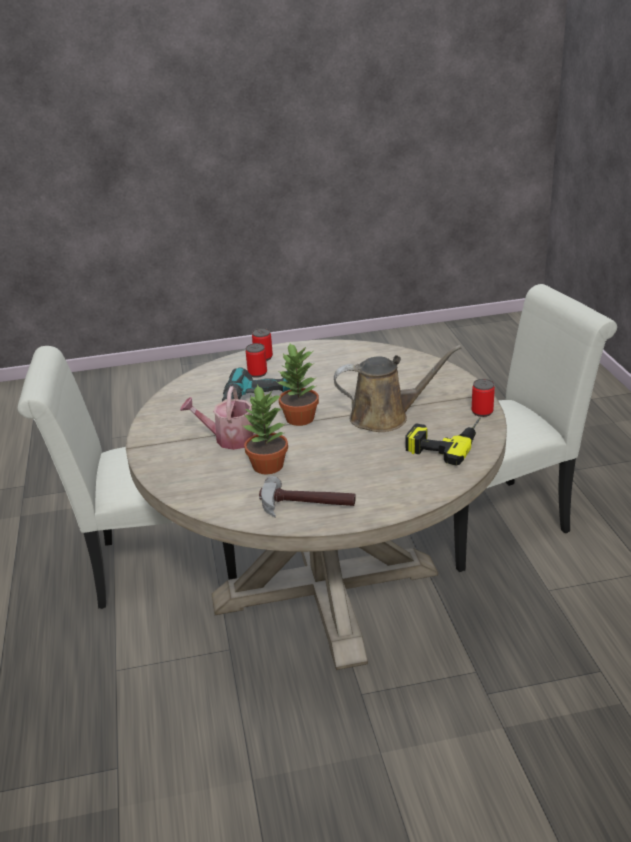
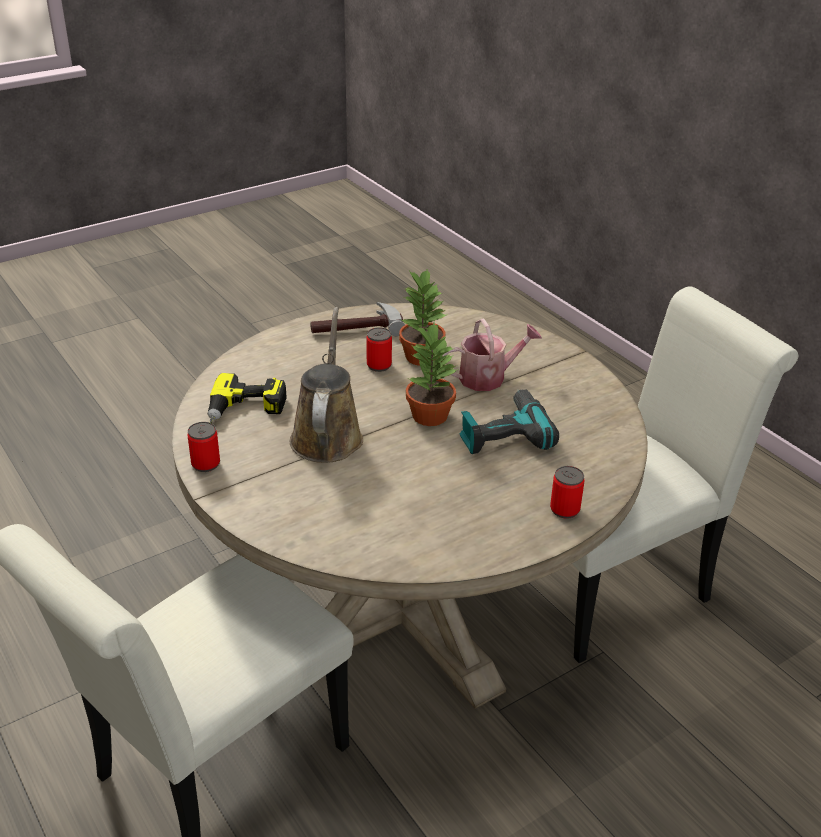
camera: 155 degrees right, 5 degrees up
can [246,343,267,378] -> can moved to [366,327,392,372]
brown watering can [334,345,461,432] -> brown watering can turned 120 degrees clockwise [290,307,363,463]

